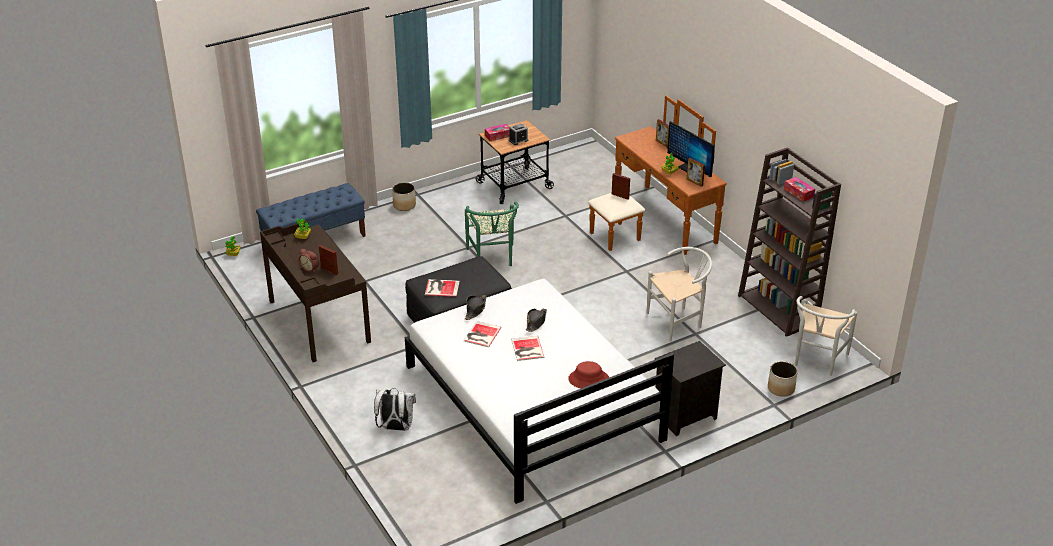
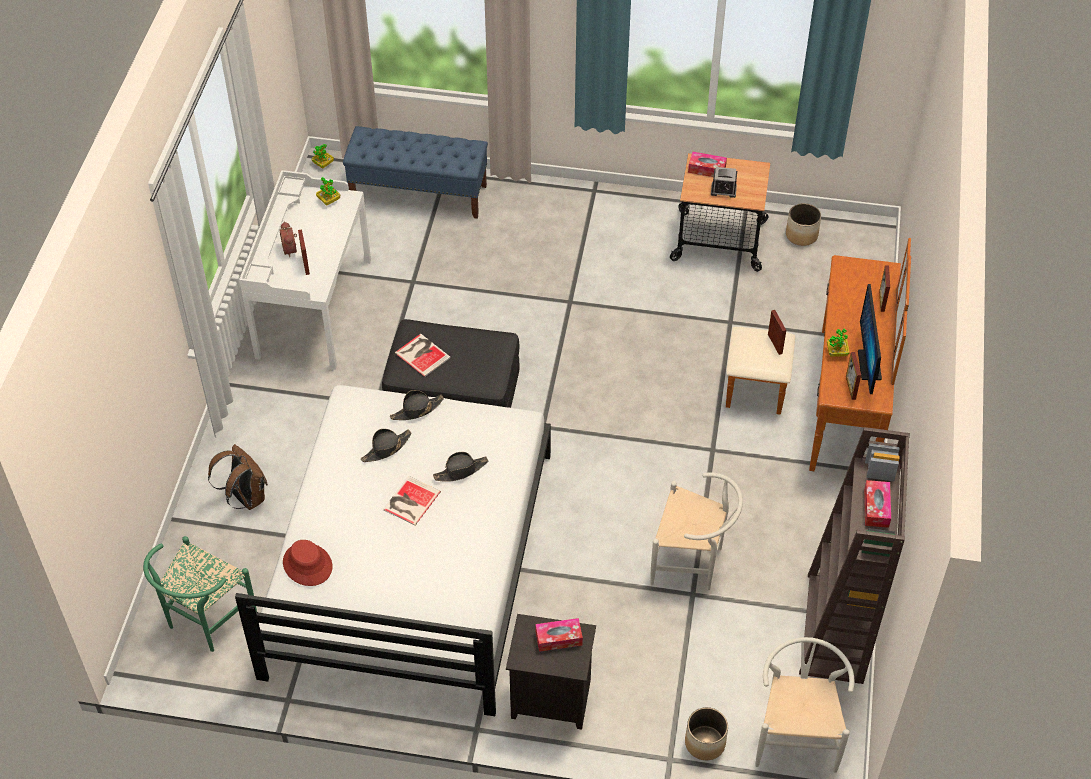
camera: 40 degrees right, 15 degrees up
brown desk [260,221,371,362] -> white desk [239,170,371,370]
white backpack [374,388,416,431] -> brown backpack [208,444,268,510]
planter [392,182,416,211] -> planter moved to [786,203,821,246]
book [464,321,501,347] -> black hat [361,429,412,462]
green chair [465,201,519,266] -> green chair moved to [143,536,257,652]
red hat [568,361,609,389] -> red hat moved to [283,540,332,586]
white chair [795,296,857,376] -> white chair turned 120 degrees clockwise [755,637,855,773]
none -> tissue box [536,618,583,652]

